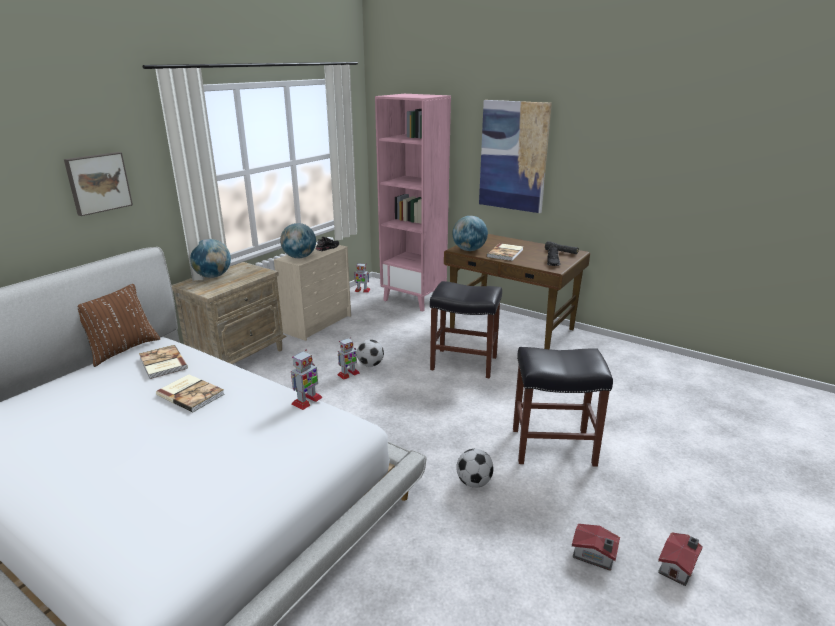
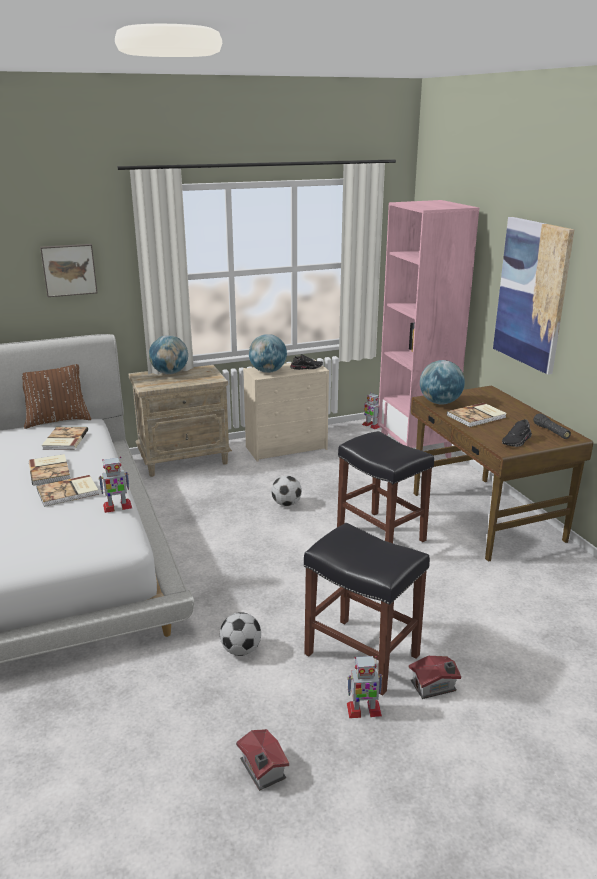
camera: 35 degrees right, 0 degrees up
toy robot [337,337,360,380] -> toy robot moved to [347,656,383,718]
toy house [658,532,703,586] -> toy house moved to [408,656,461,699]
none -> book [36,475,99,507]

